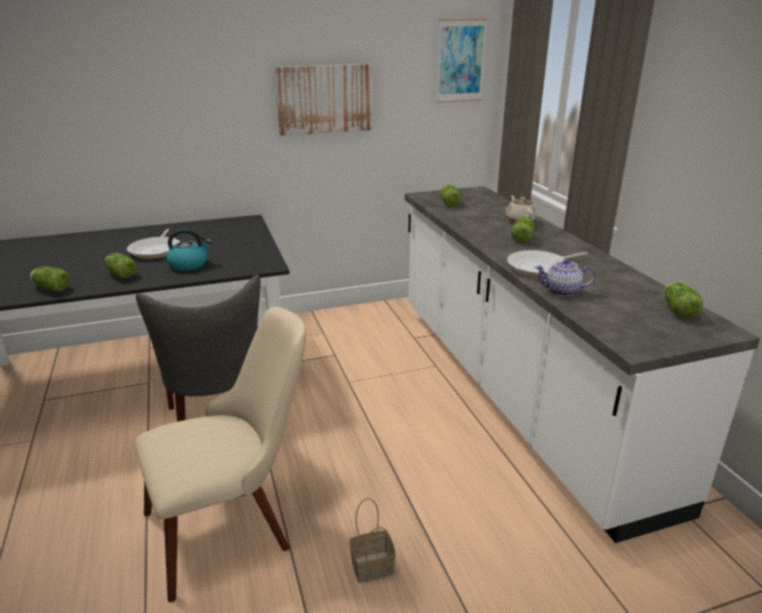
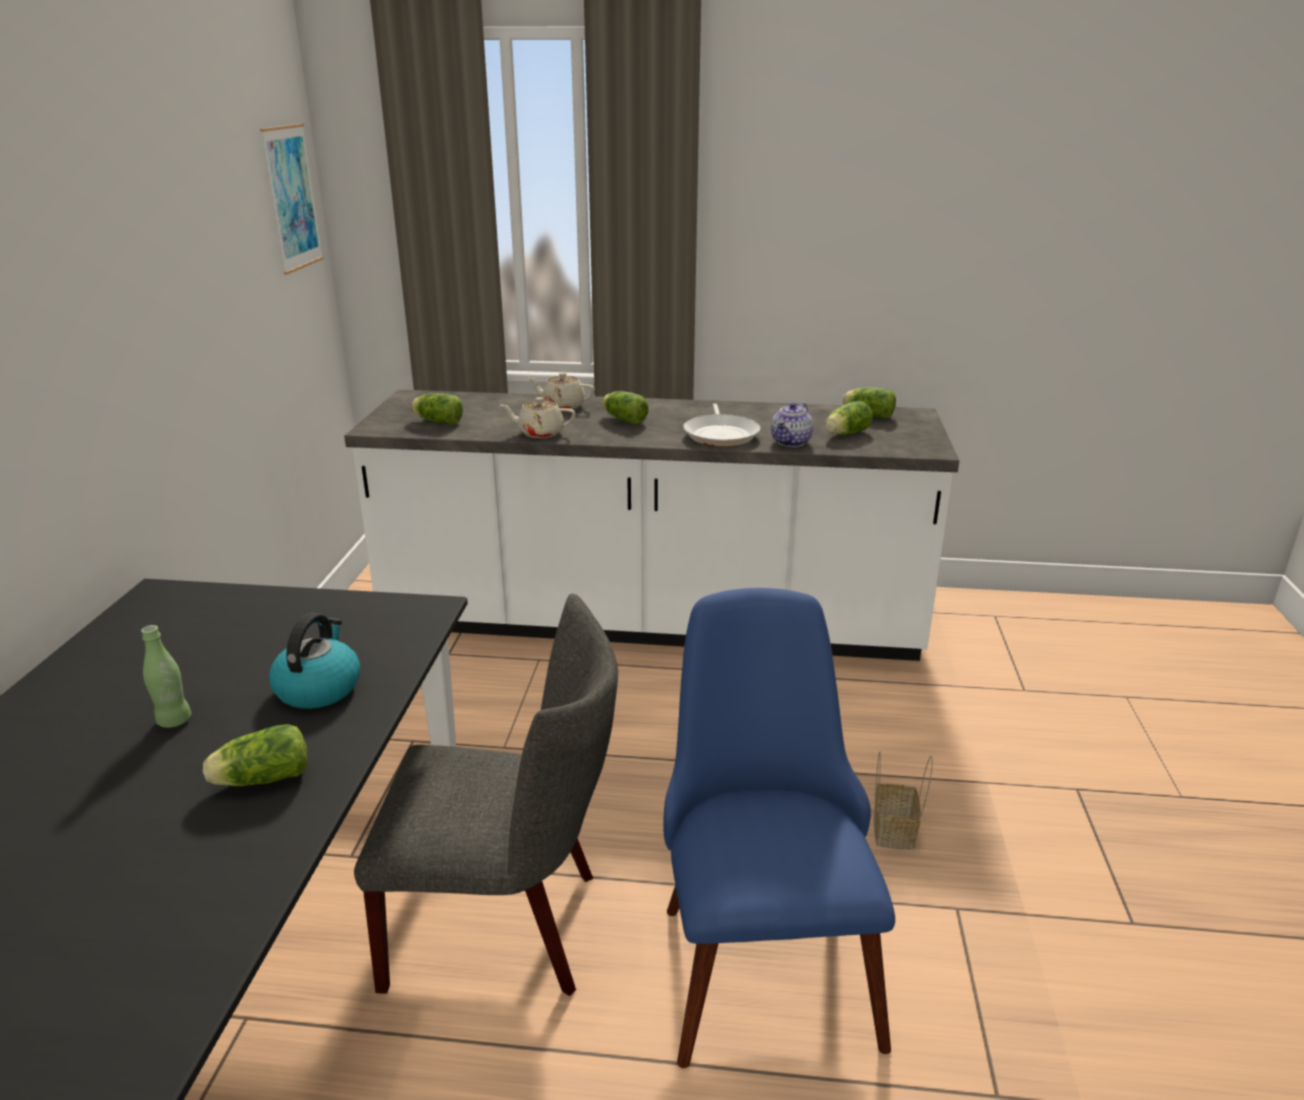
camera: 65 degrees left, 0 degrees up
lettuce [30,266,70,292] -> lettuce moved to [825,401,873,435]
frying pan [127,229,180,259] -> green bottle [141,625,191,728]
beige chair [135,307,306,603] -> blue chair [663,588,895,1068]
picture [275,64,372,136] -> none
none -> beige teapot [500,397,576,438]

